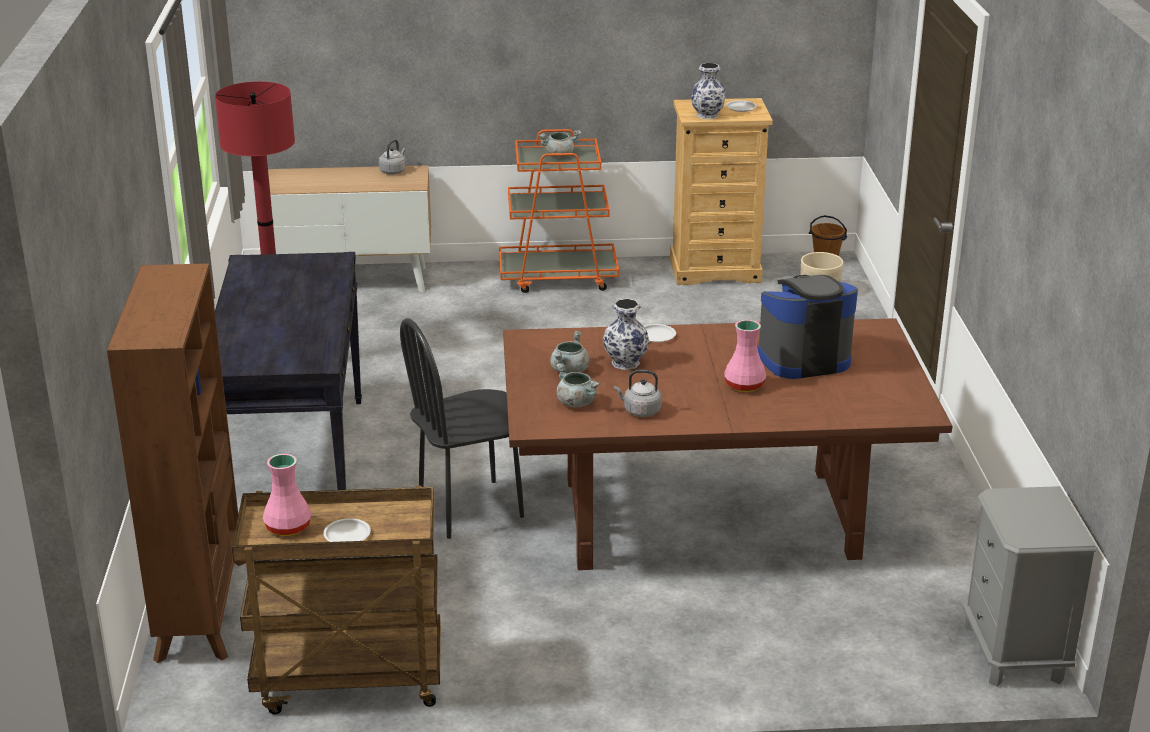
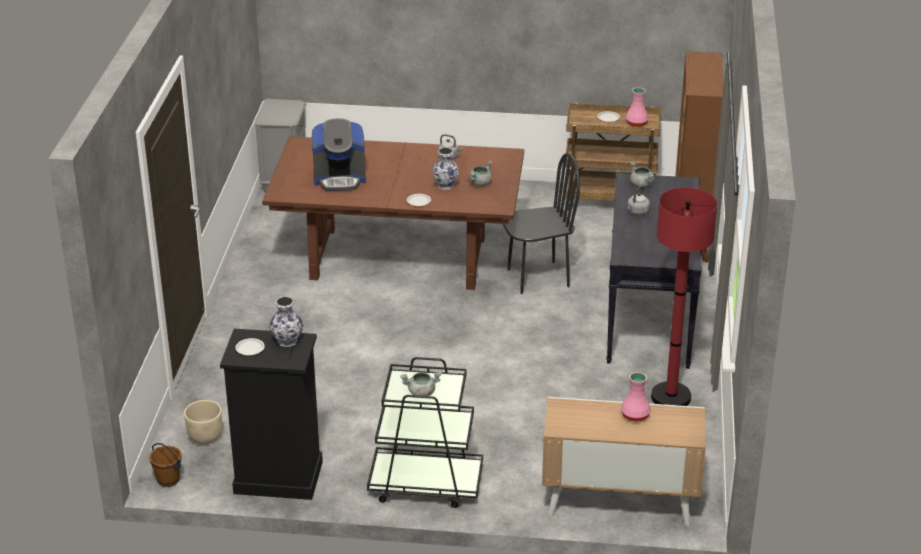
camera: 170 degrees left, 5 degrees up
grey kettle [379,139,406,174] -> grey kettle moved to [627,186,650,215]
orange cart [499,129,619,293] -> black cart [367,357,483,508]
grey cooking pot [556,363,600,407] -> grey cooking pot moved to [630,162,654,187]
beige dresser [670,98,773,285] -> black dresser [220,329,323,500]
pink vase [724,320,766,392] -> pink vase moved to [621,372,651,422]

